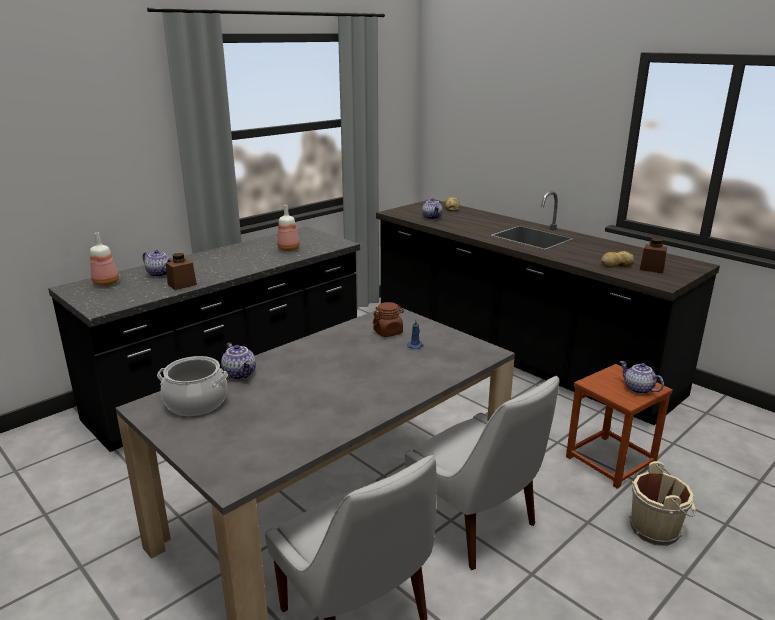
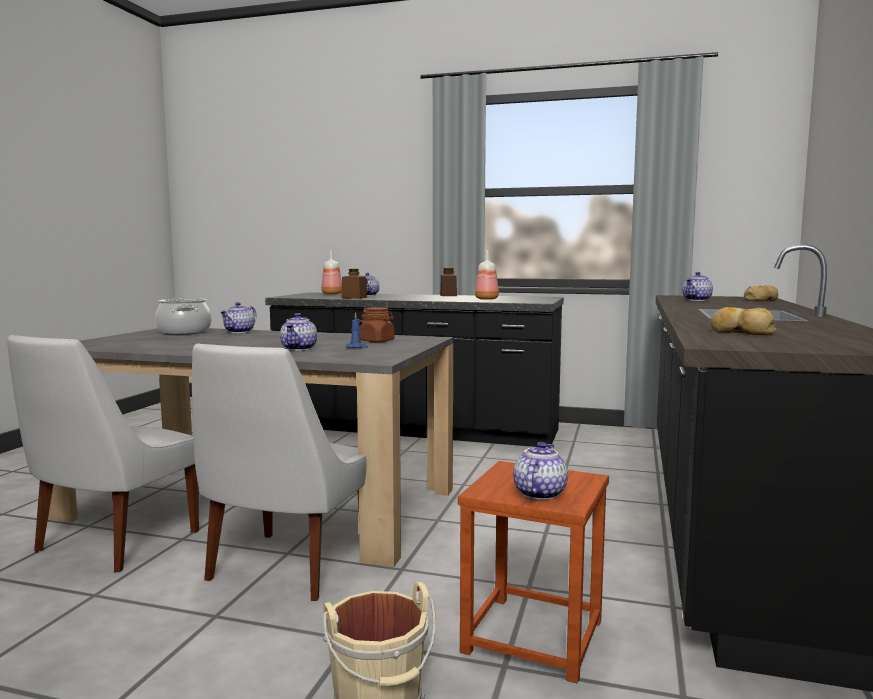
camera: 60 degrees right, 15 degrees down
brown jar [640,238,667,273] -> brown jar moved to [440,268,457,296]
none -> teapot [280,313,317,351]

